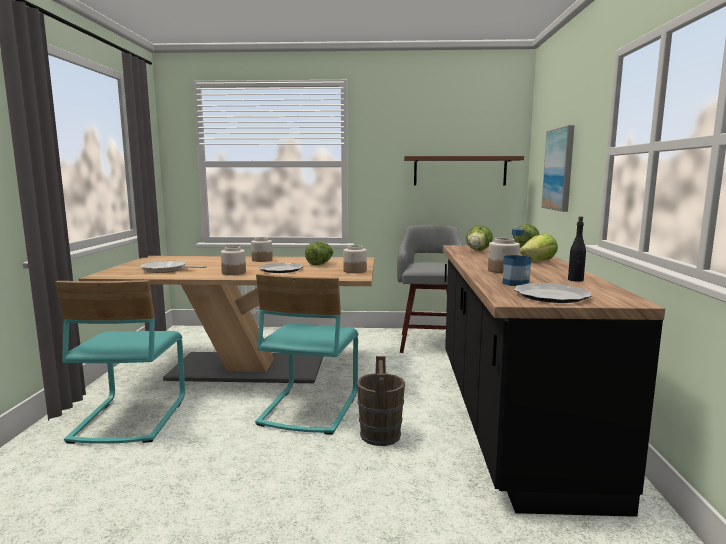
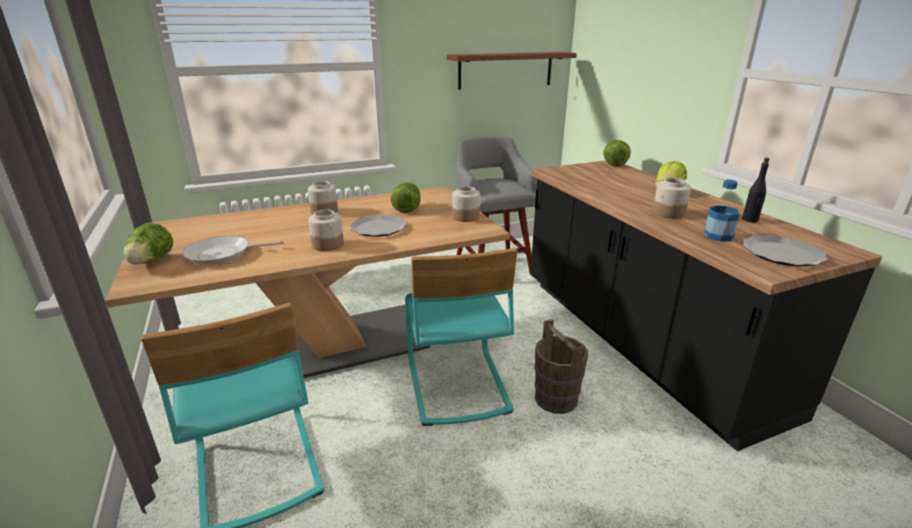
camera: 25 degrees left, 15 degrees up
lettuce [466,225,493,250] -> lettuce moved to [124,223,173,264]
picture [541,125,575,212] -> none

